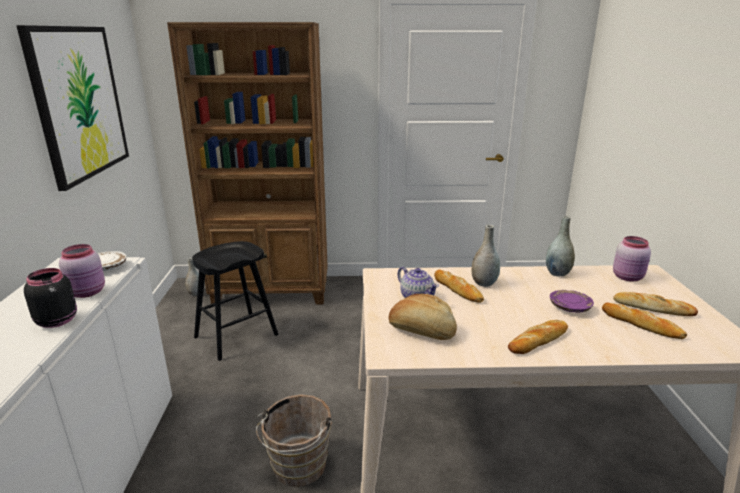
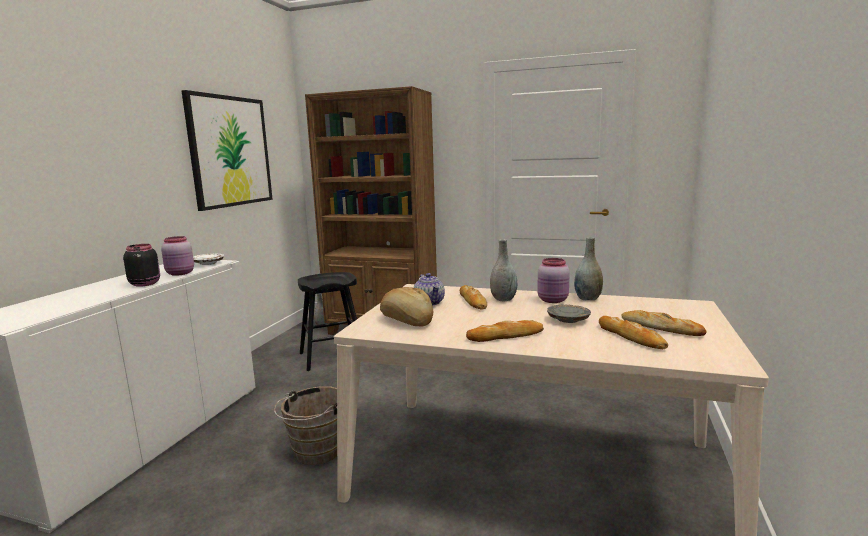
camera: 20 degrees right, 10 degrees down
purple plate [550,290,594,312] -> grey plate [547,305,591,323]
pink jar [613,236,651,282] -> pink jar moved to [537,258,570,303]

